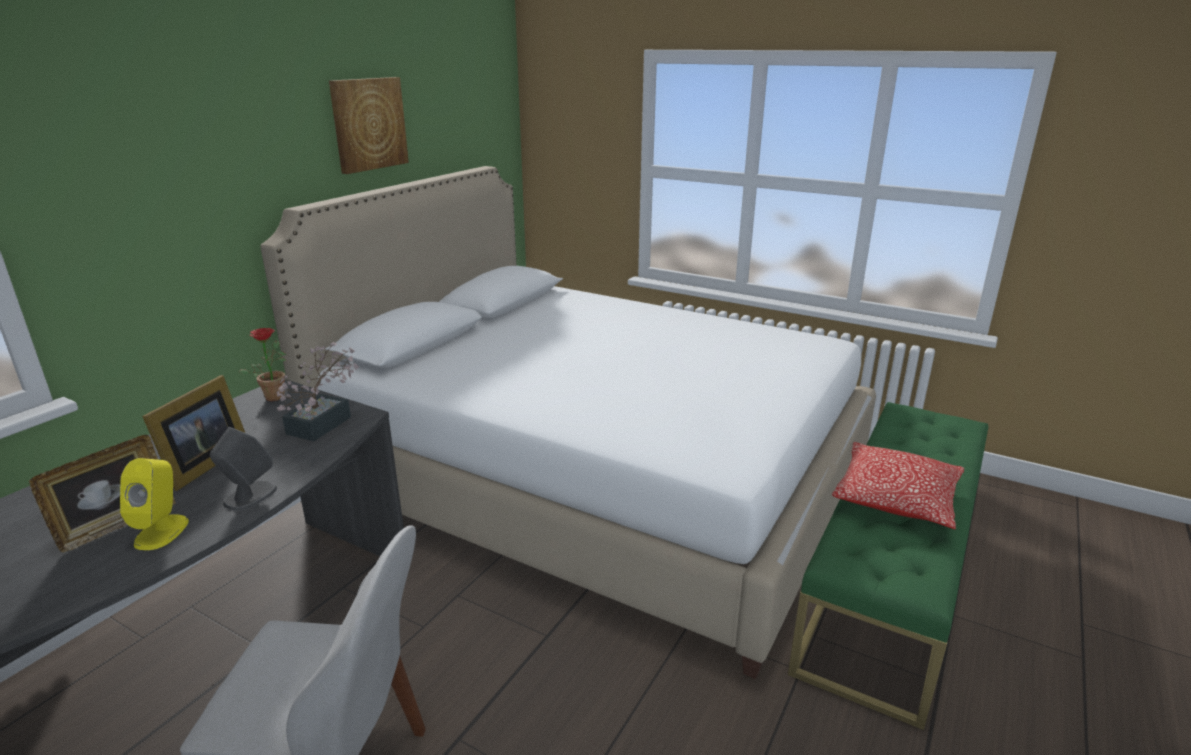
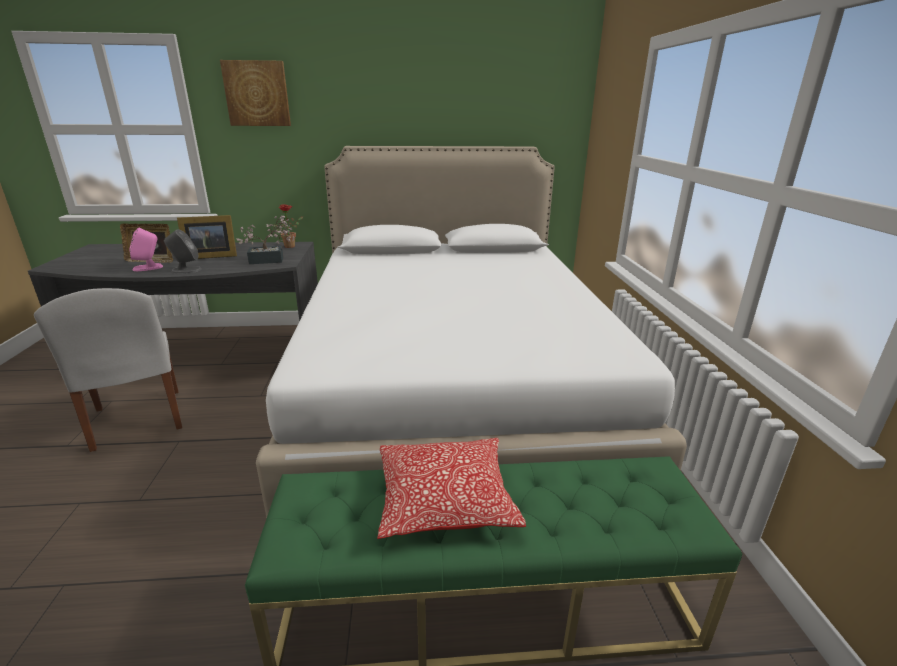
camera: 55 degrees right, 0 degrees up
yellow speaker [120,458,189,550] -> pink speaker [129,228,163,271]
picture [329,77,409,174] -> picture moved to [220,60,291,126]

